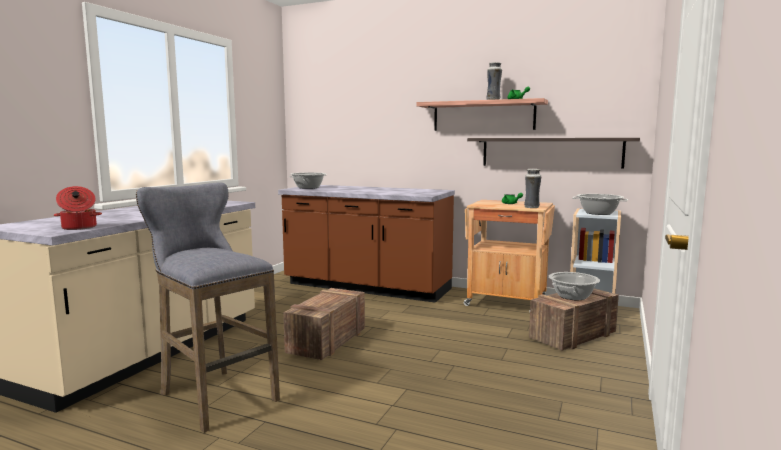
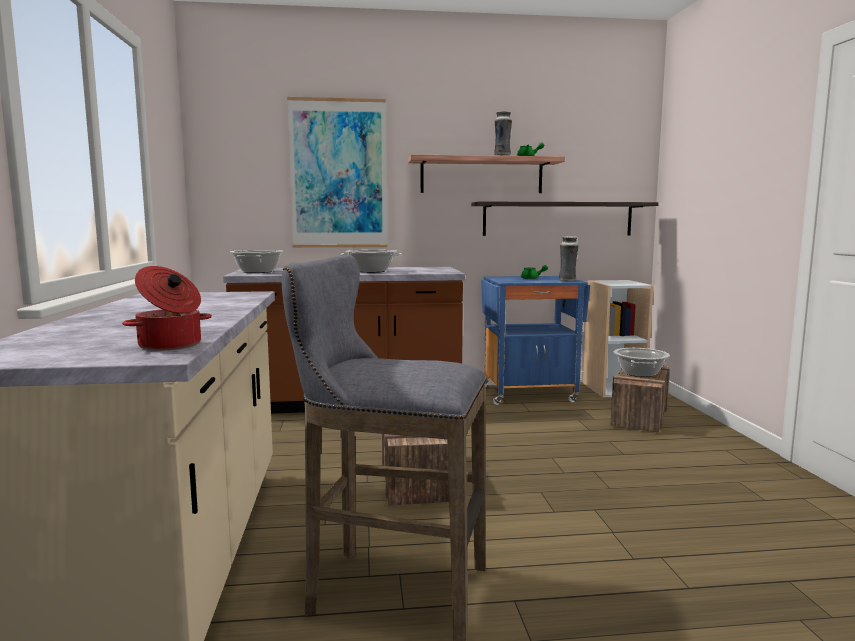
camera: 30 degrees left, 0 degrees up
brown cart [464,200,555,312] -> blue cart [481,276,590,405]
cooking pot [572,194,628,215] -> cooking pot moved to [340,250,401,273]
none -> picture [287,97,387,248]

